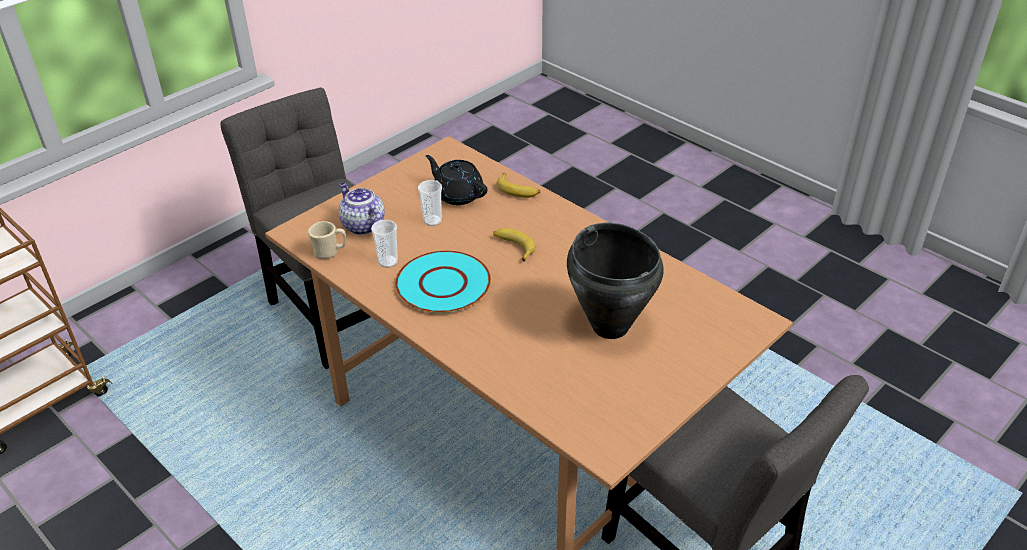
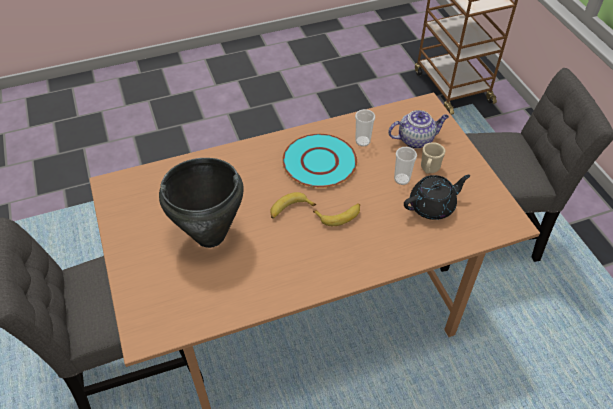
camera: 115 degrees right, 10 degrees up
beige mug [308,221,346,259] -> beige mug moved to [421,143,446,174]
banana [497,173,540,198] -> banana moved to [270,192,316,219]

